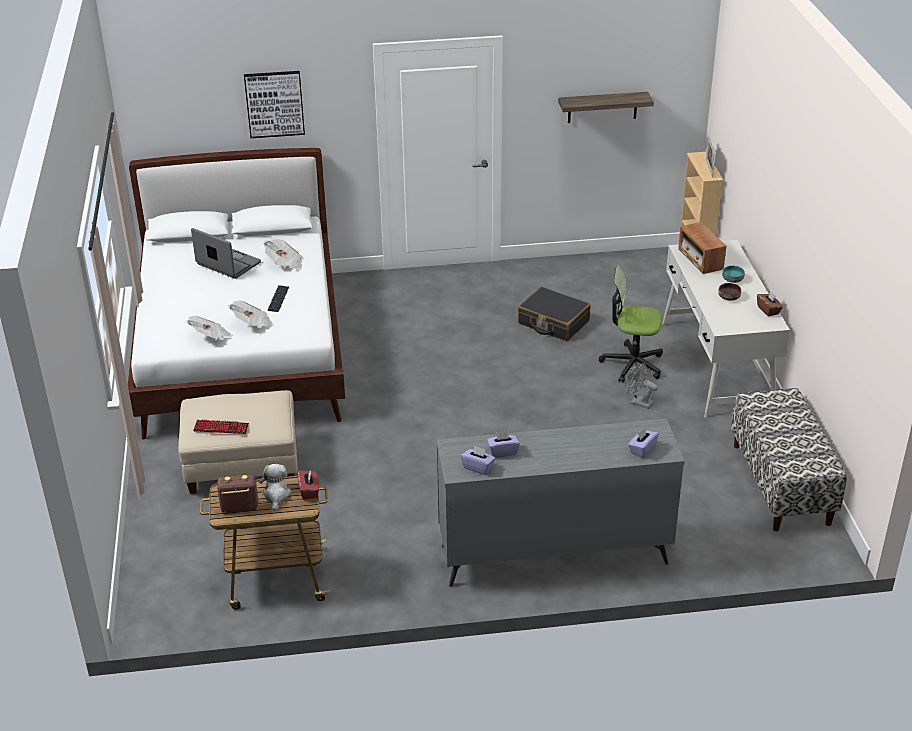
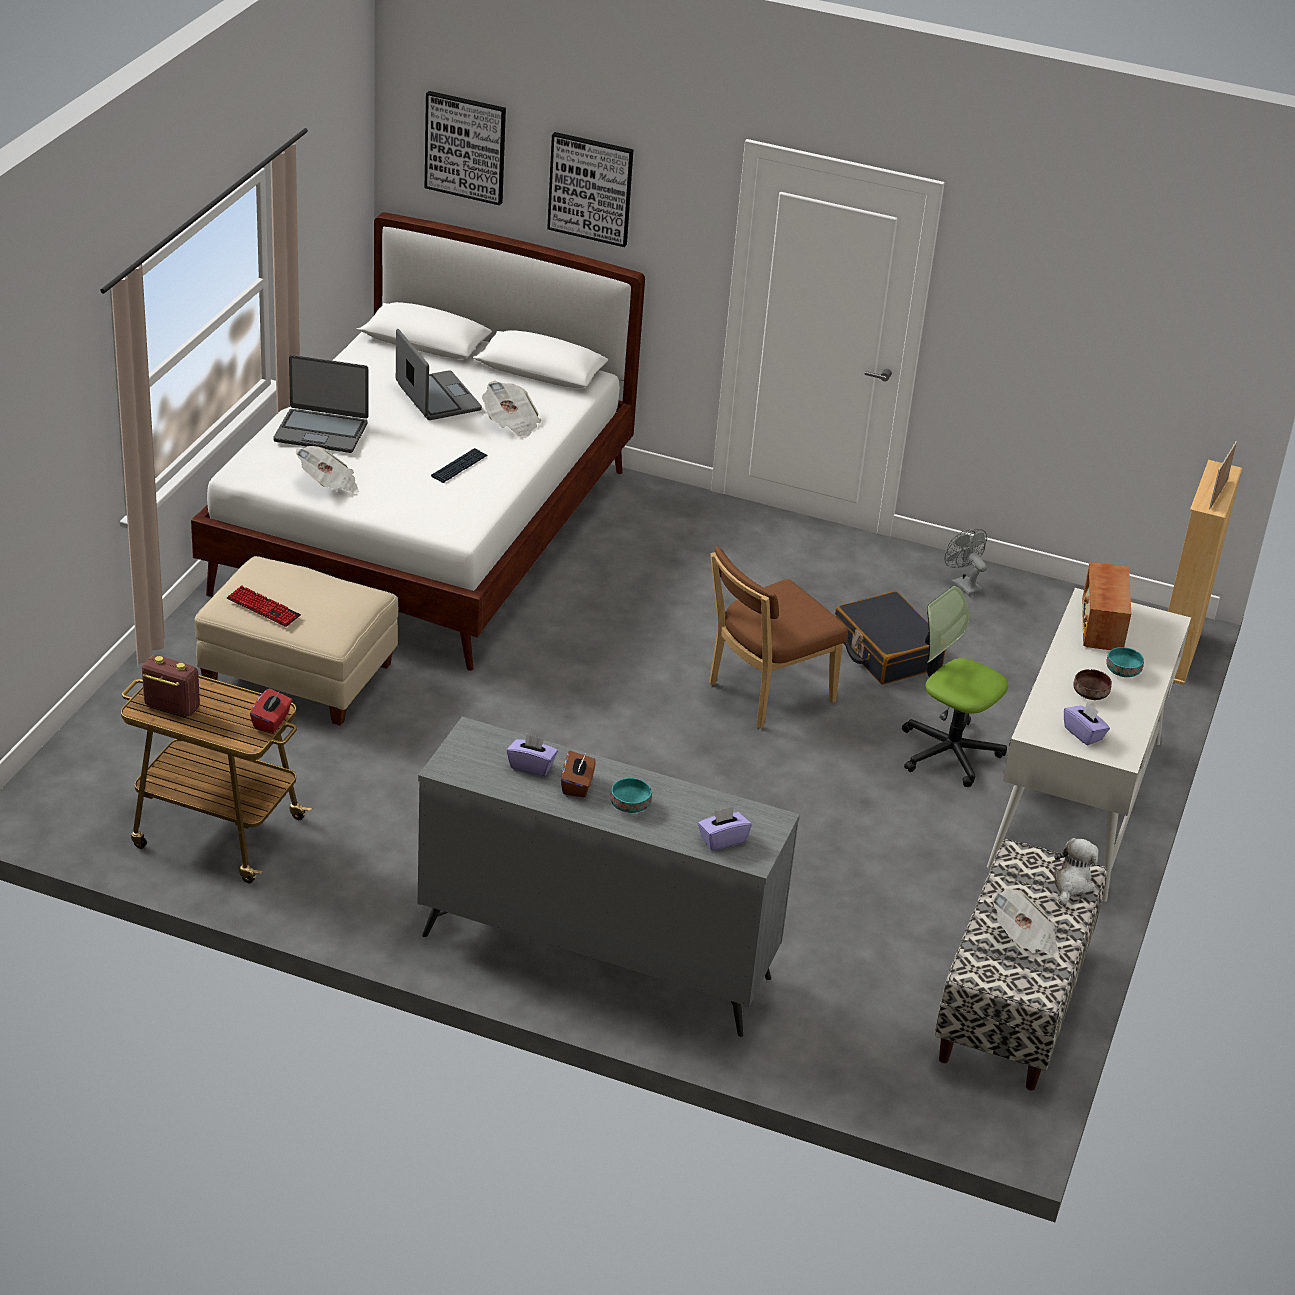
camera: 25 degrees right, 0 degrees up
newspaper [228,301,274,327] -> newspaper moved to [992,889,1059,957]
plush toy [259,464,292,511] -> plush toy moved to [1053,838,1099,905]
purple tissue box [461,445,495,475] -> purple tissue box moved to [1064,701,1110,746]
shelf [558,92,654,123] -> none
grey fan [625,363,658,409] -> grey fan moved to [944,529,987,596]
brown tissue box [757,292,783,316] -> brown tissue box moved to [561,751,596,797]
none -> laptop [273,355,368,453]
none -> picture [425,91,506,206]
none -> turquoise bowl [610,778,652,813]
none -> brown chair [709,546,848,729]

